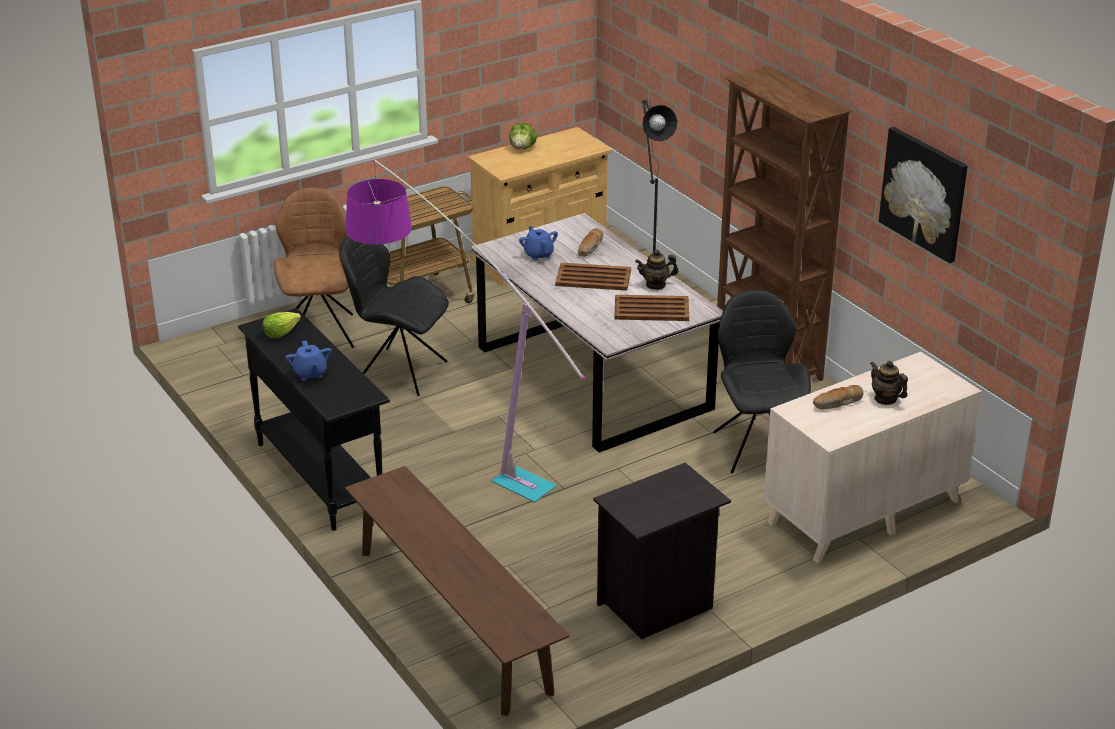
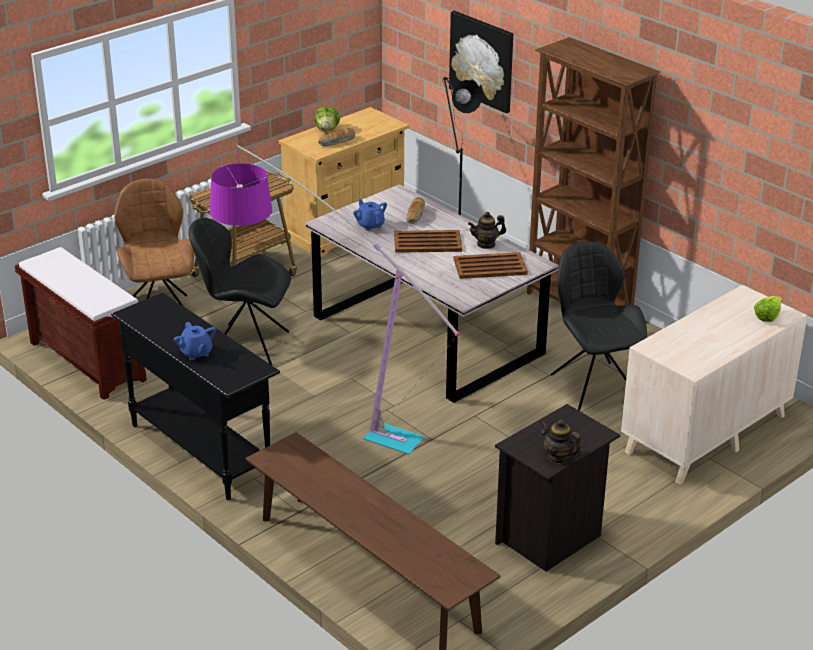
camera: 10 degrees left, 0 degrees up
lettuce [263,312,301,338] -> lettuce moved to [754,296,782,322]
bread [813,385,864,409] -> bread moved to [318,128,355,146]
teapot [870,361,908,405] -> teapot moved to [540,420,581,464]
picture [879,127,968,263] -> picture moved to [449,11,513,113]
none -> brown bench [15,247,147,400]

